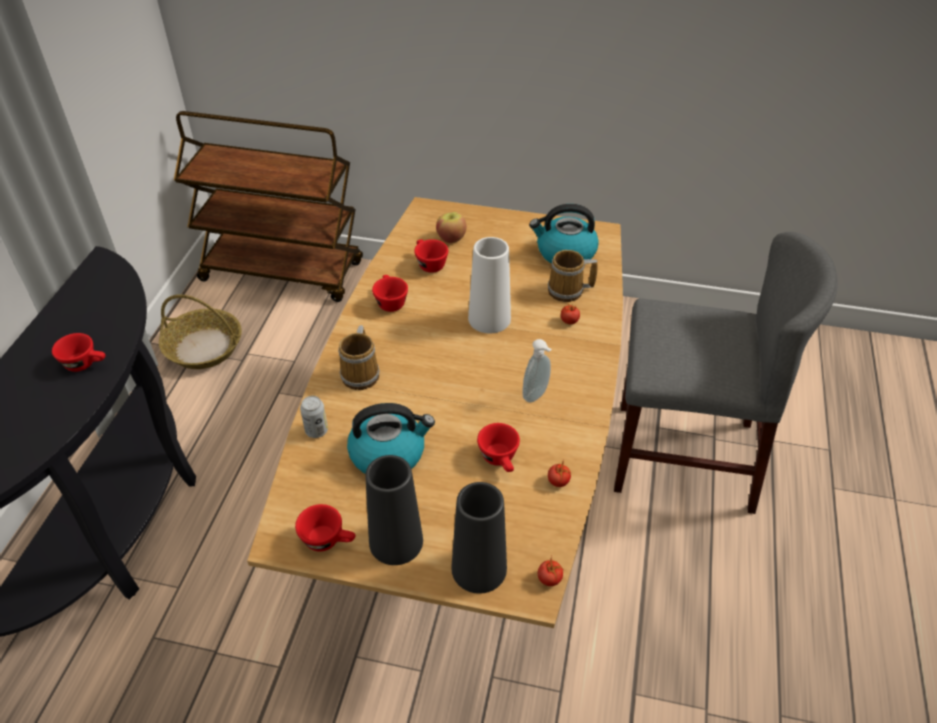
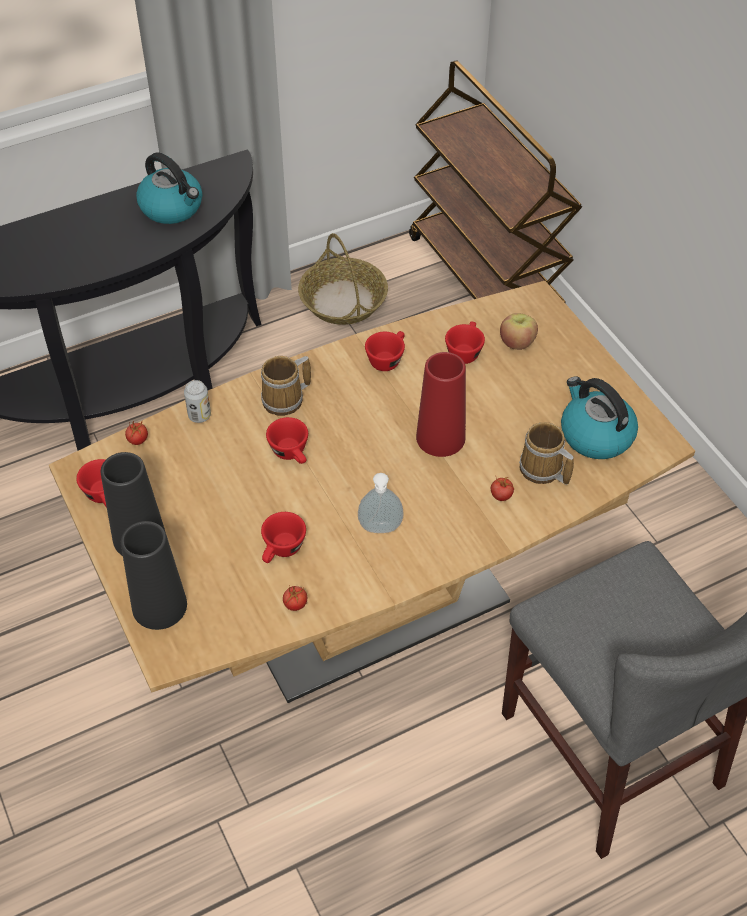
camera: 50 degrees right, 5 degrees up
red cup [52,333,106,372] -> red cup moved to [266,417,308,464]
kettle [347,403,435,474] -> kettle moved to [136,152,202,224]
white vase [468,237,511,333] -> red vase [416,352,466,457]
tomato [538,556,564,586] -> tomato moved to [125,421,148,445]

